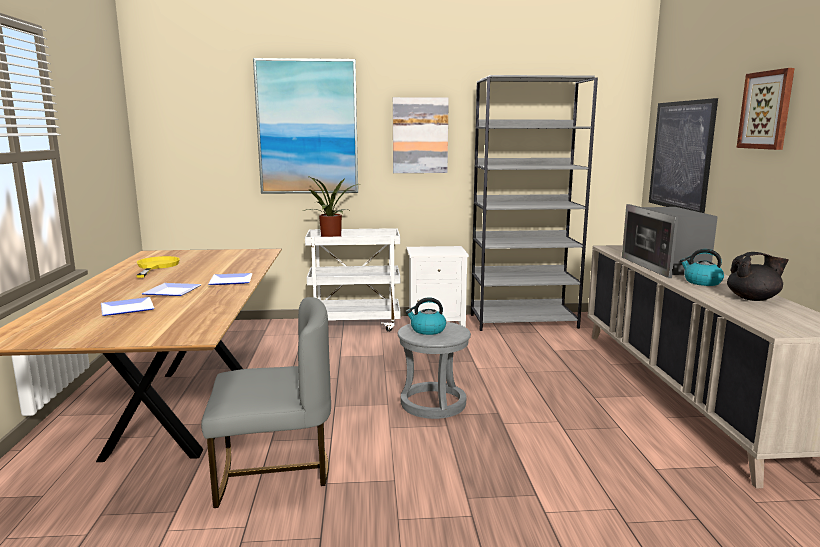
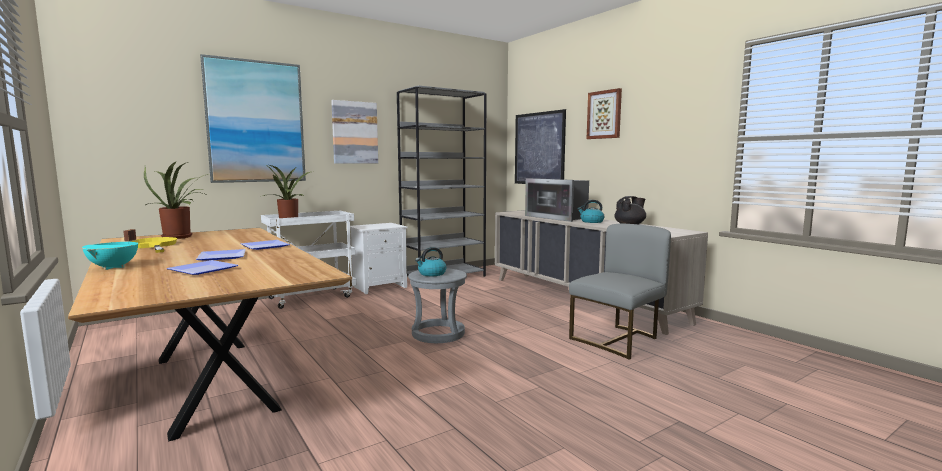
camera: 30 degrees left, 5 degrees down
grey chair [201,297,331,508] -> grey chair moved to [569,224,671,360]
none -> turquoise cooking pot [82,229,138,270]
none -> potted plant [144,162,208,239]

